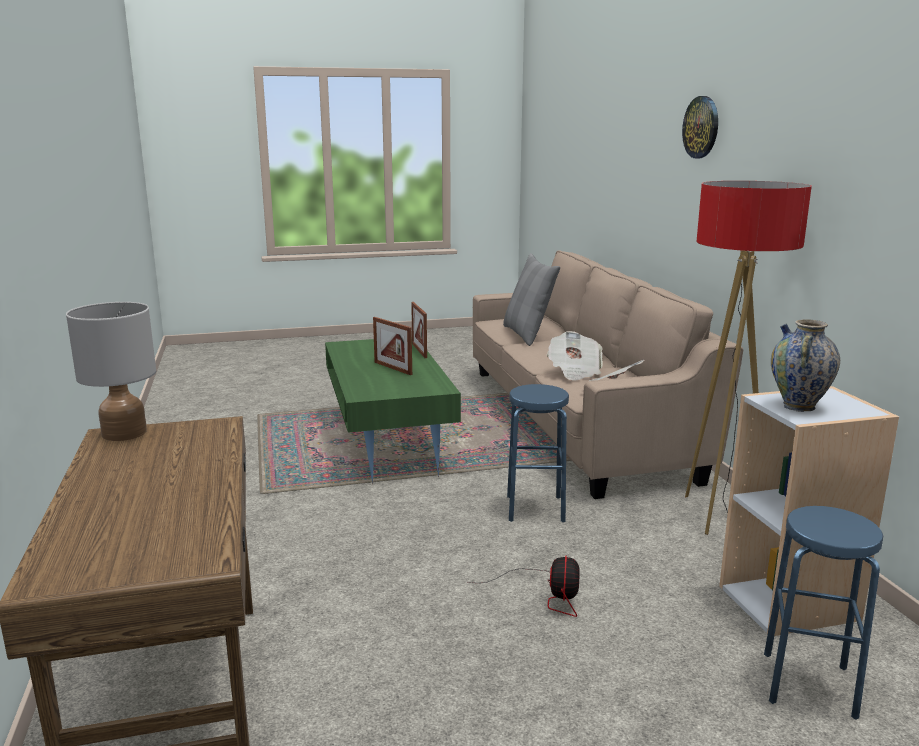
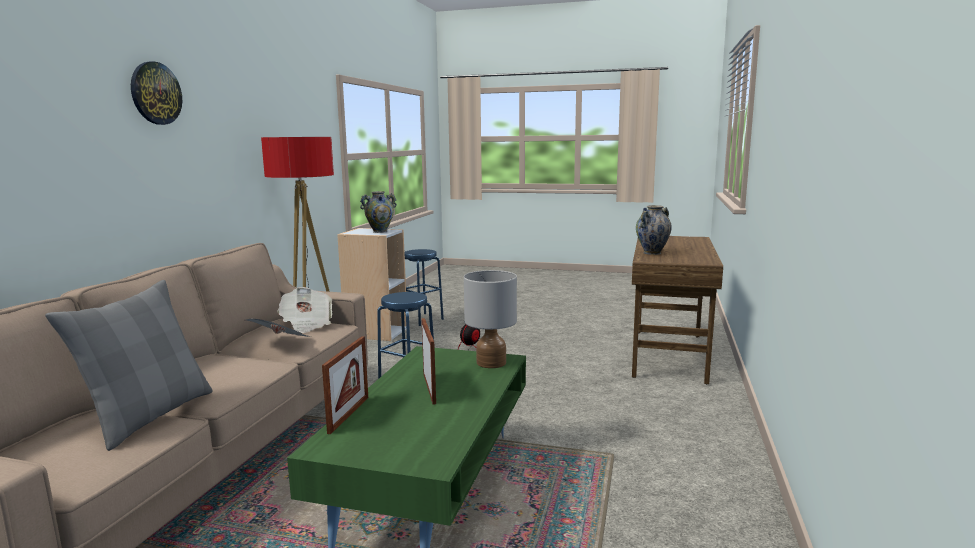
camera: 150 degrees left, 5 degrees down
grey table lamp [66,302,156,441] -> grey table lamp moved to [464,270,517,368]
none -> vase [636,205,672,255]

